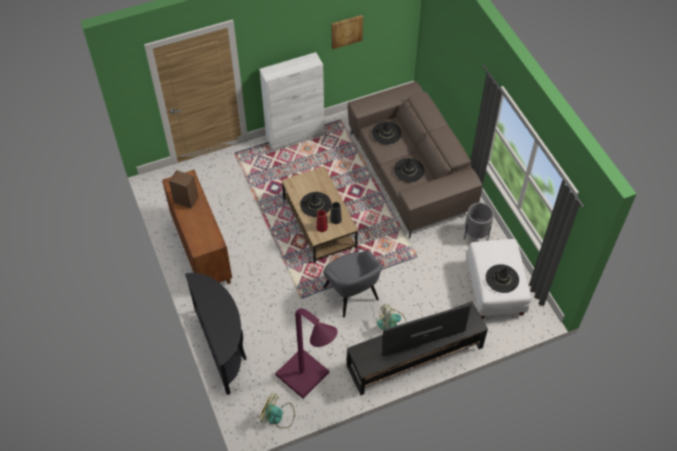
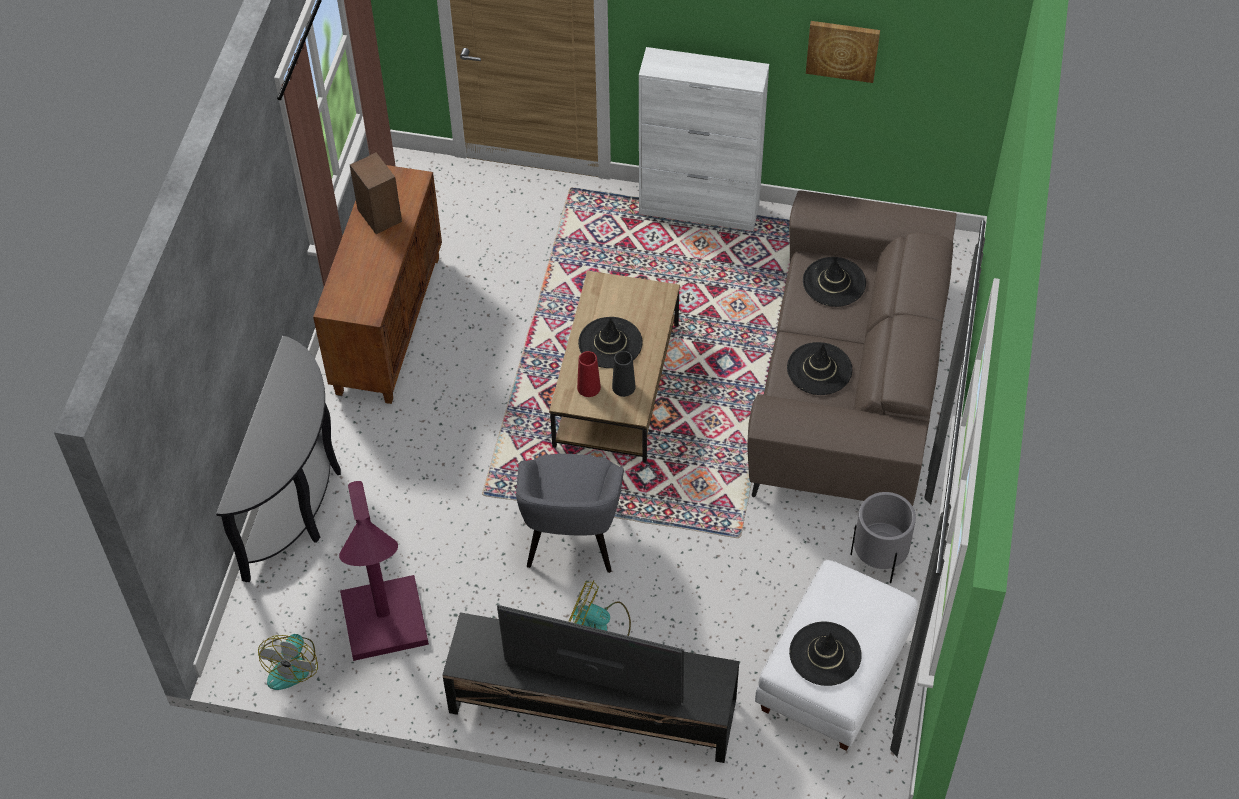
camera: 35 degrees right, 0 degrees up
fan [259,393,295,428] -> fan turned 135 degrees counterclockwise [258,634,318,690]

